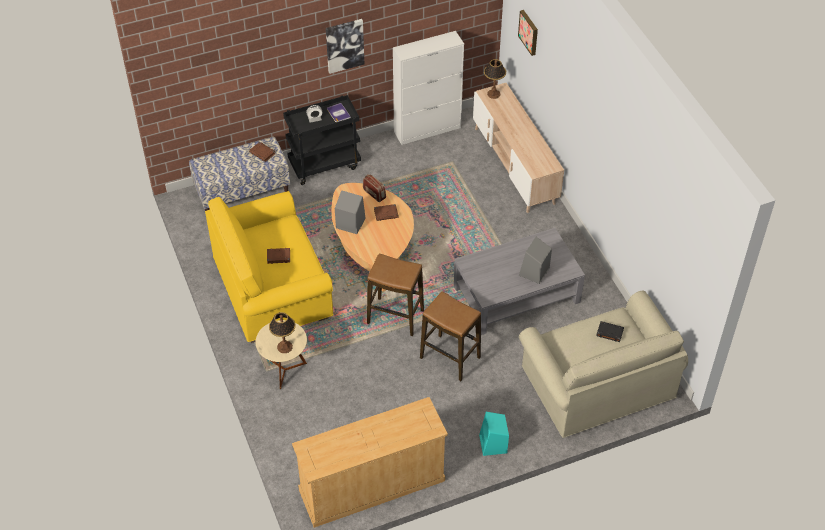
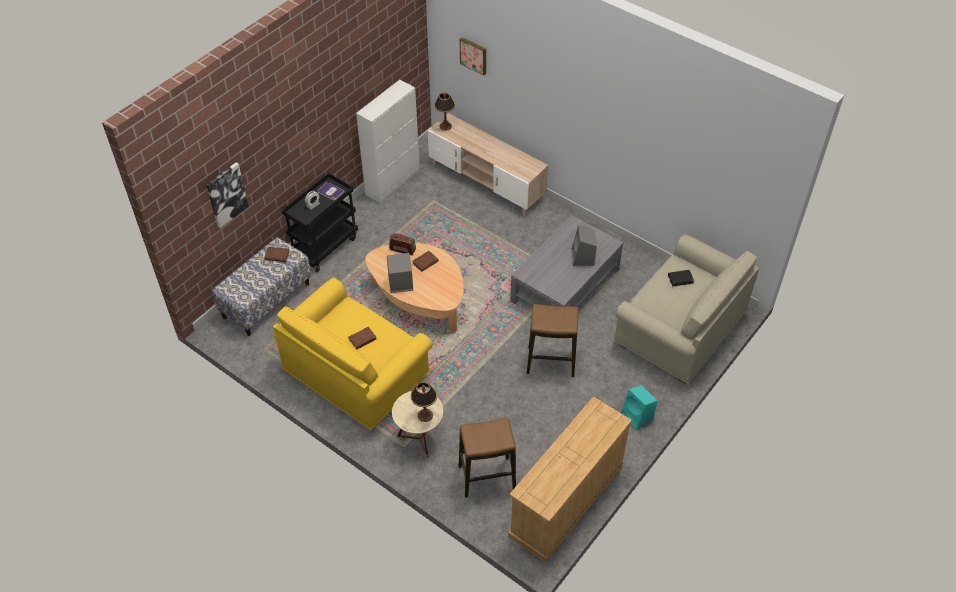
camera: 30 degrees left, 0 degrees up
picture [326,19,364,74] -> picture moved to [206,162,249,228]
stool [367,254,424,336] -> stool moved to [459,418,516,498]

